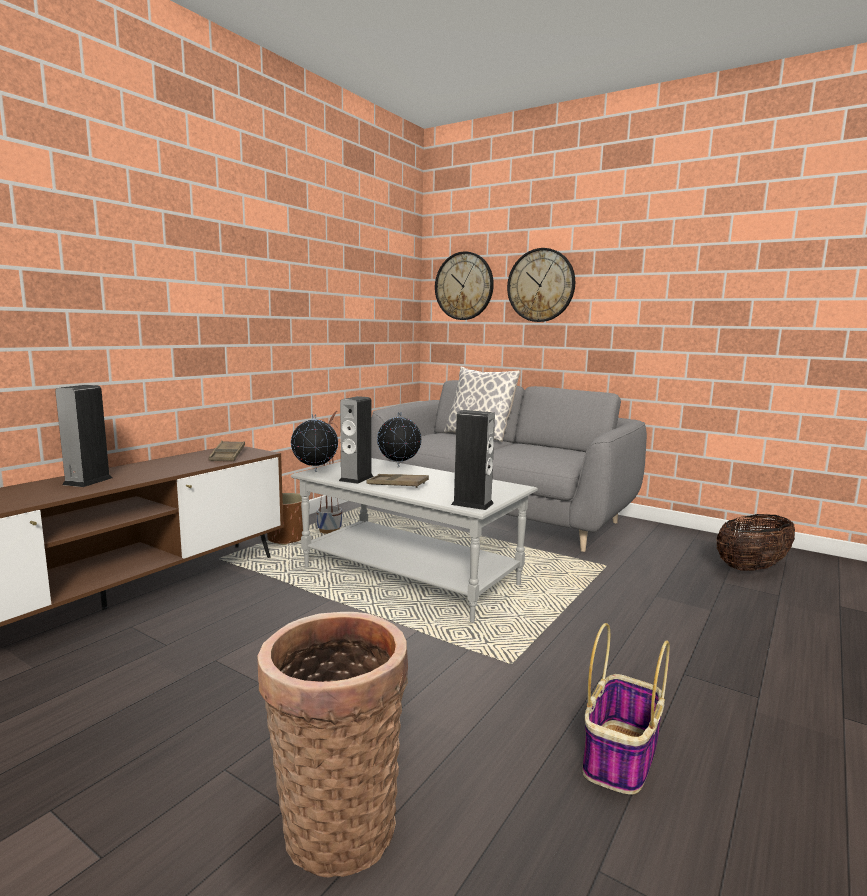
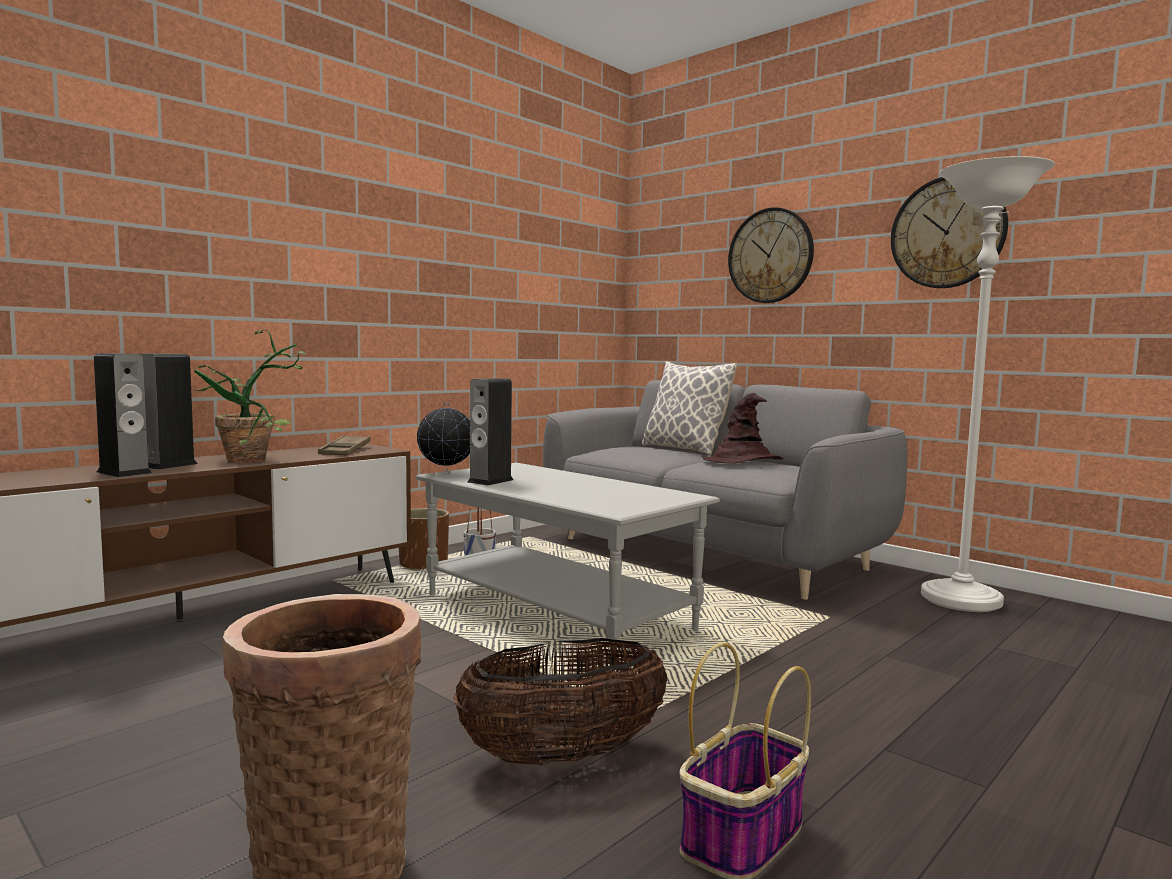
camera: 10 degrees right, 5 degrees down
brown tray [366,474,429,488] -> none
globe [377,412,422,467] -> none
wall clock [435,251,494,320] -> wall clock moved to [891,177,1008,288]
speaker [451,410,495,510] -> speaker moved to [94,353,152,477]
basket [716,514,795,571] -> basket moved to [454,638,667,766]
none -> potted plant [194,329,306,463]
none -> brown hat [703,393,784,464]
none -> white floor lamp [921,156,1055,612]

